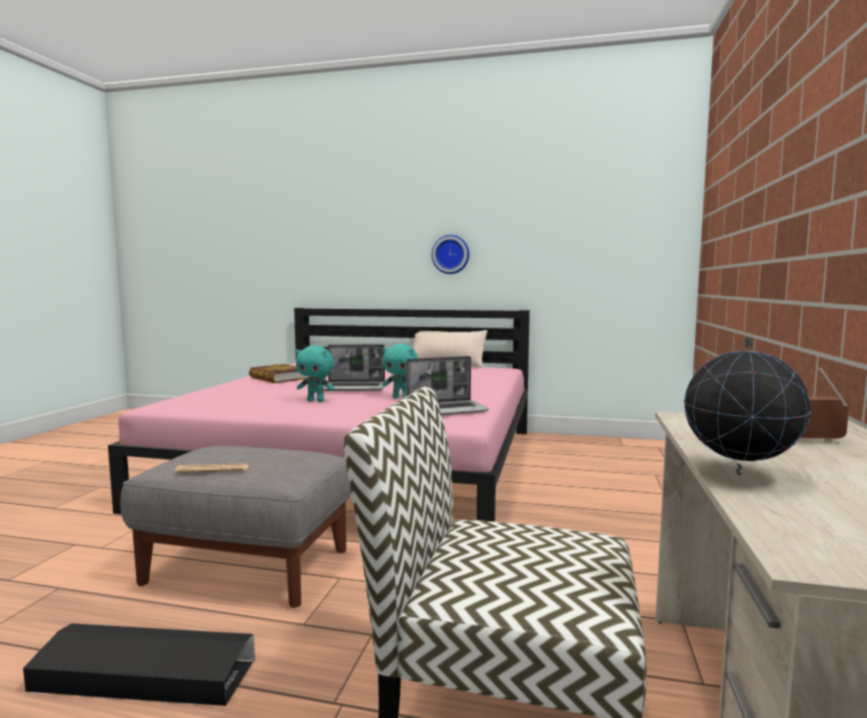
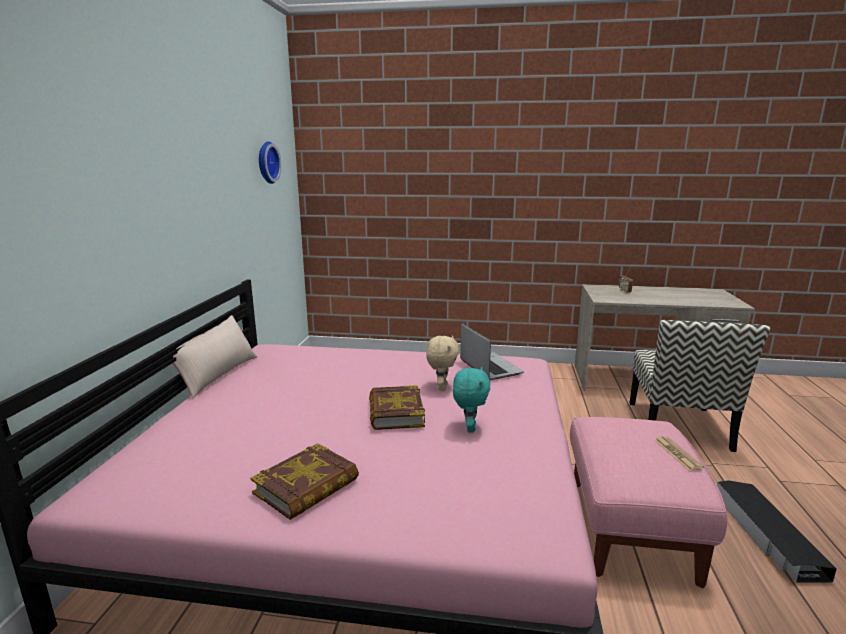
camera: 95 degrees left, 10 degrees up
grey ottoman [120,446,351,608] -> pink ottoman [570,417,727,588]
laptop [323,344,385,391] -> book [369,385,425,430]
turquoise plush toy [382,344,418,398] -> beige plush toy [426,335,459,391]
wall clock [431,235,469,274] -> wall clock moved to [259,141,281,184]
globe [684,337,810,475] -> none

